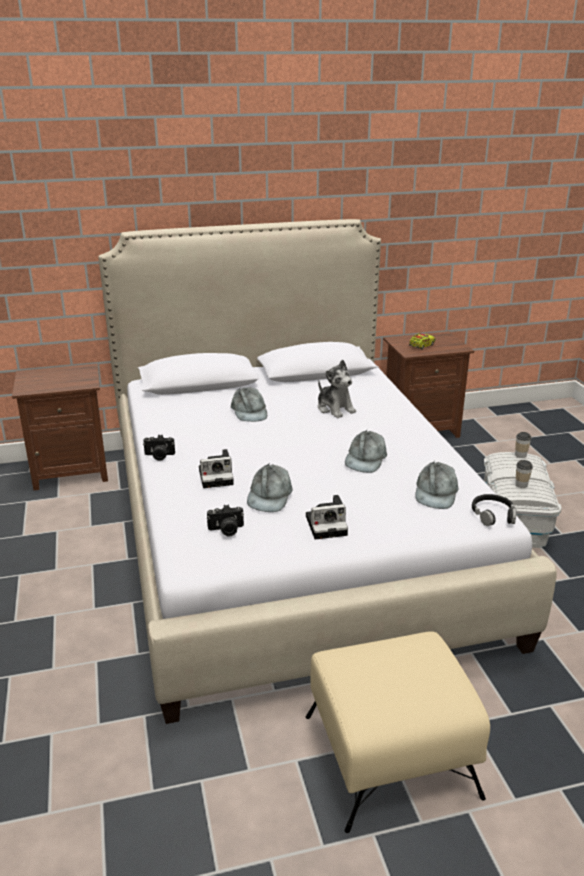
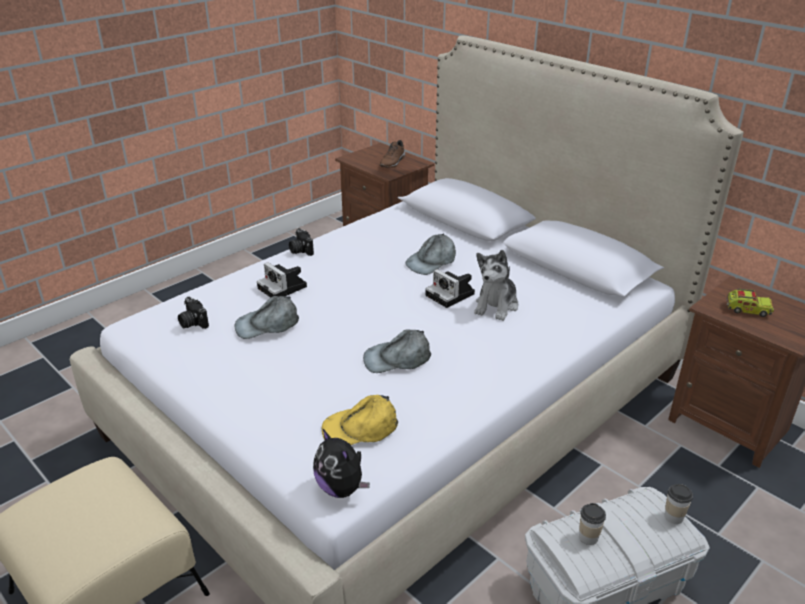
camera: 60 degrees right, 5 degrees up
camera [306,495,348,540] -> camera moved to [425,269,475,308]
grey cap [415,461,458,509] -> yellow cap [322,395,398,445]
black headphones [472,494,517,526] -> plush toy [313,428,370,498]
none -> brown shoe [380,140,405,168]

